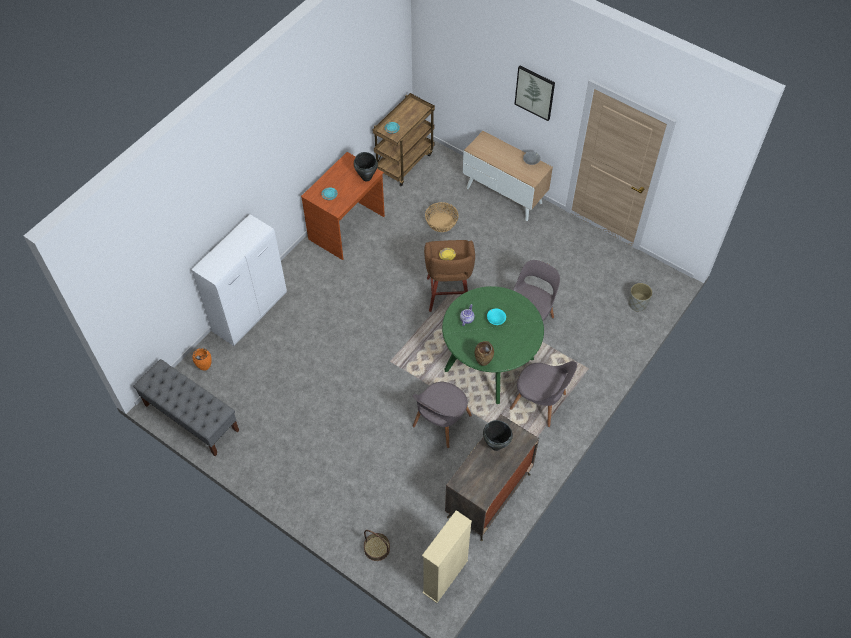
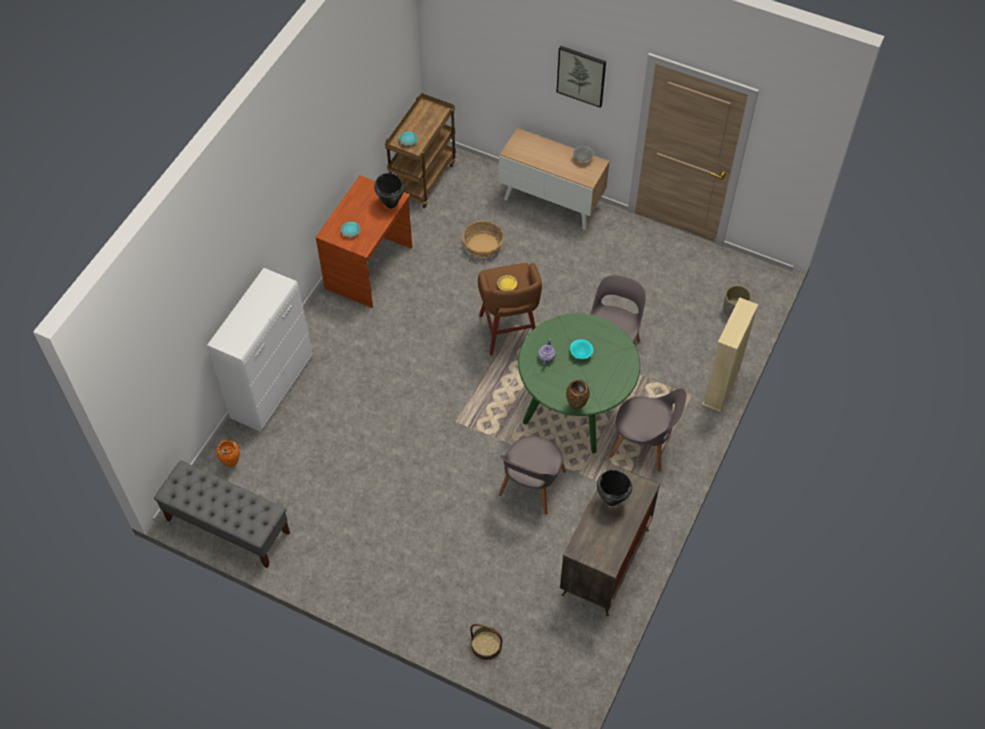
camera: 10 degrees left, 0 degrees up
beige bookcase [422,510,472,603] -> beige bookcase moved to [702,297,758,412]

